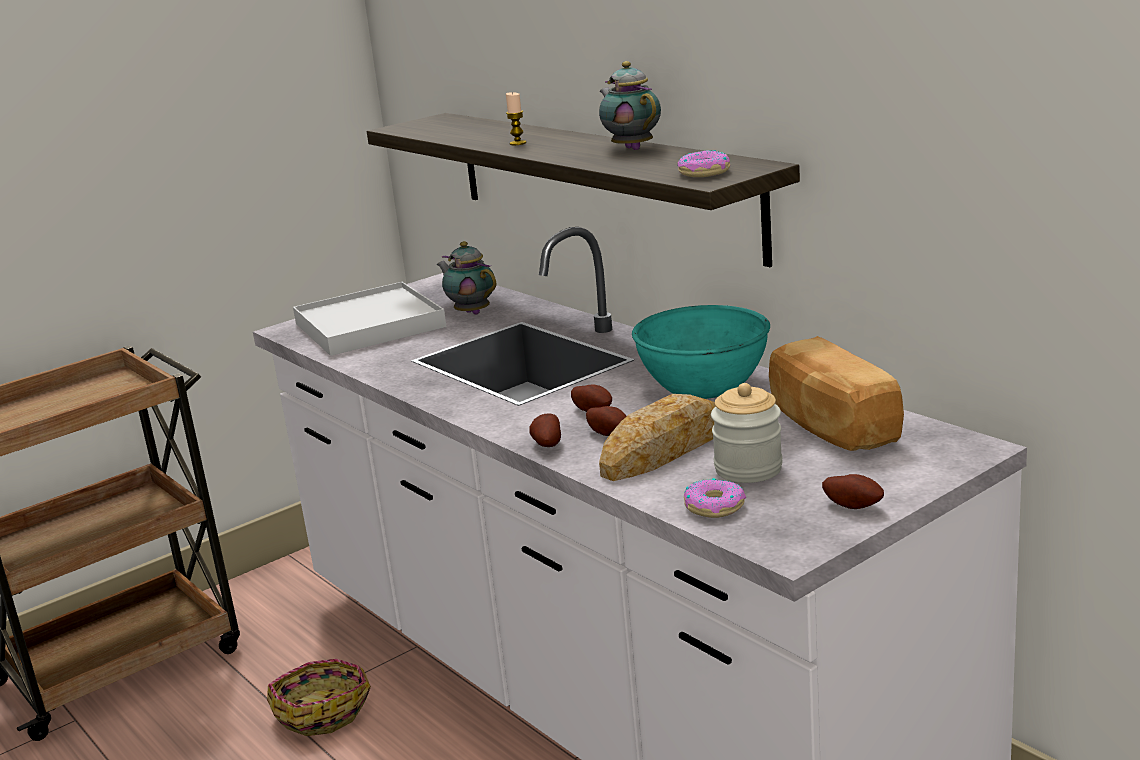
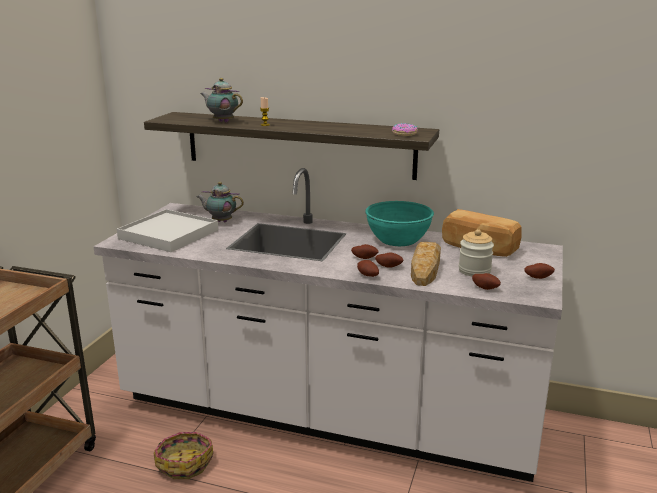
camera: 35 degrees left, 0 degrees up
teapot [599,61,661,150] -> teapot moved to [200,78,243,122]
donut [684,478,746,518] -> potato [472,273,501,290]

